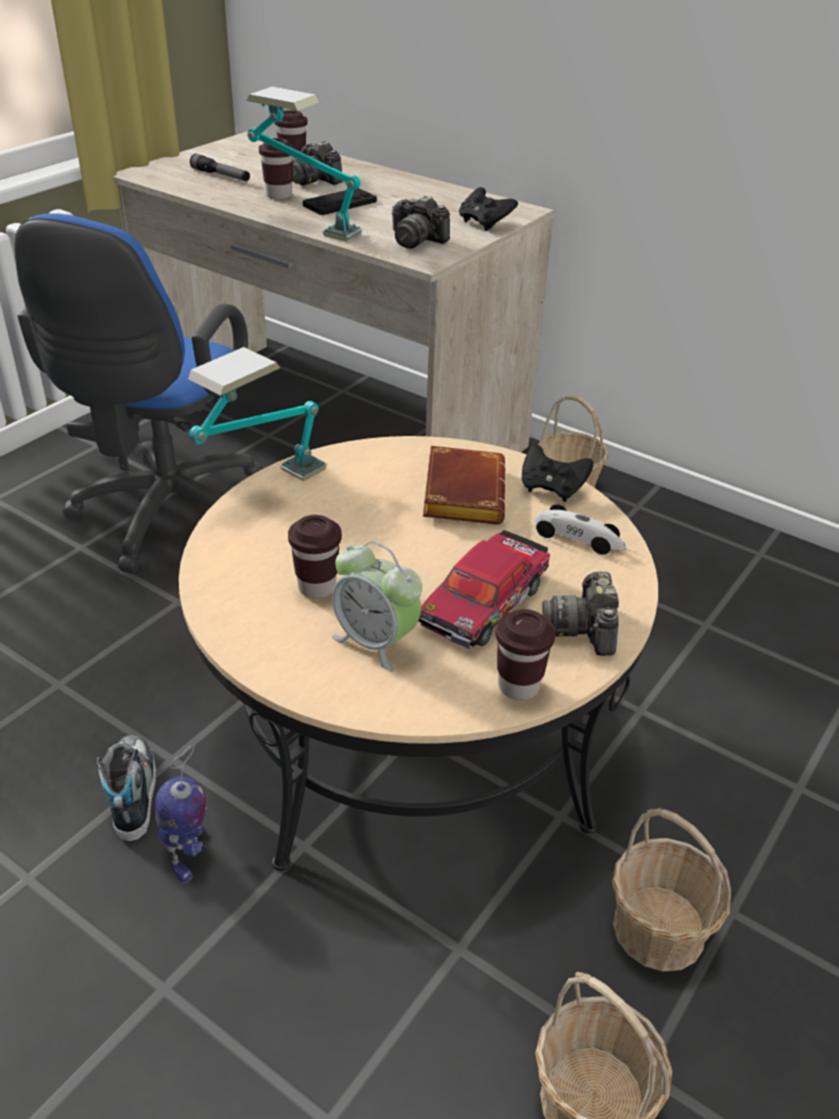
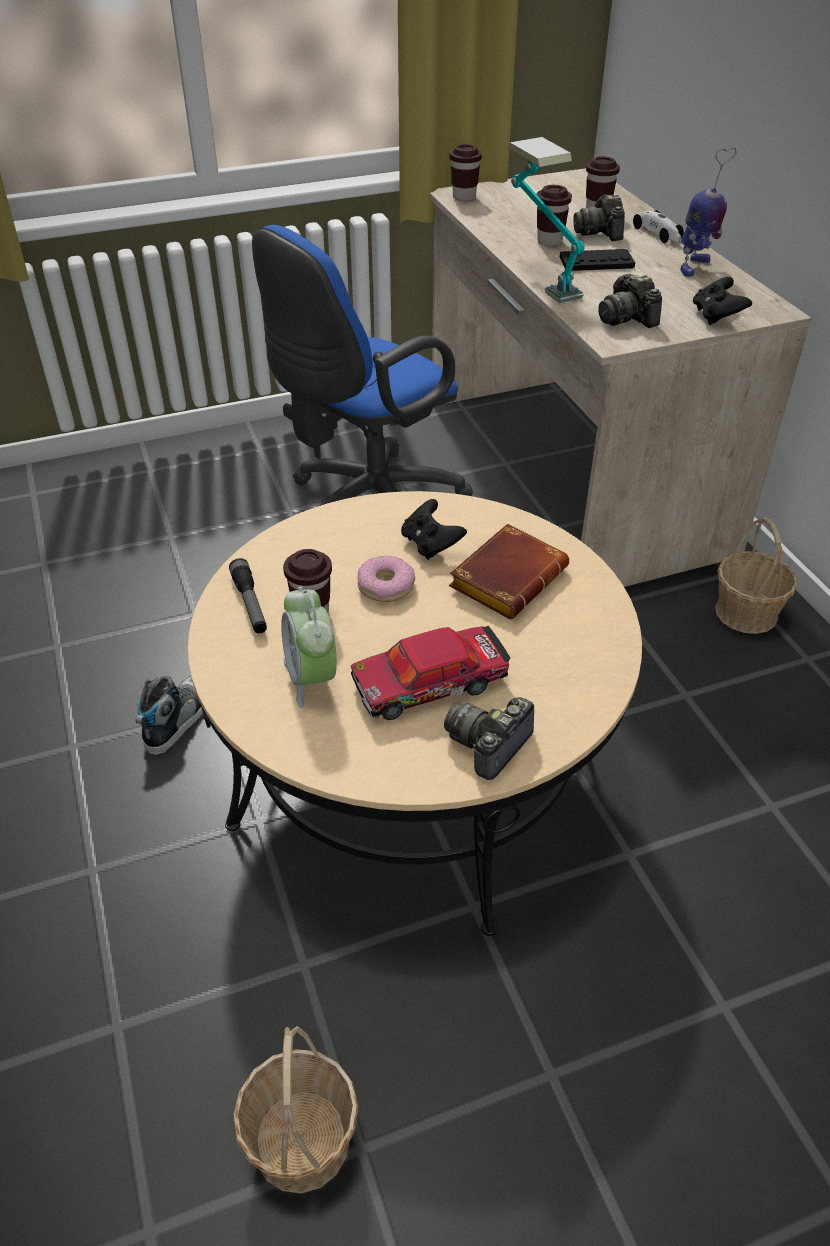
camera: 35 degrees right, 5 degrees up
toy robot [155,745,208,883] -> toy robot moved to [680,148,736,277]
table lamp [188,347,327,481] -> none
flashlight [190,154,250,181] -> flashlight moved to [229,558,267,633]
brown cup [496,609,556,700] -> brown cup moved to [449,144,482,201]
black game controller [522,444,594,502] -> black game controller moved to [401,499,467,560]
toy car [534,504,627,555] -> toy car moved to [633,210,684,243]
basket [612,808,731,971] -> none
none -> donut [358,556,415,602]

